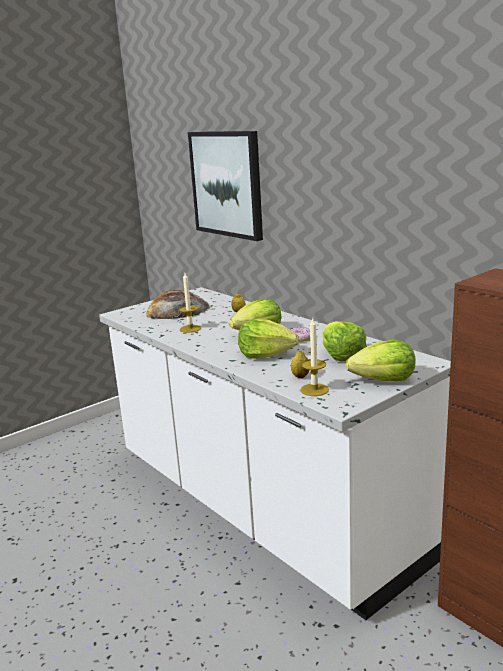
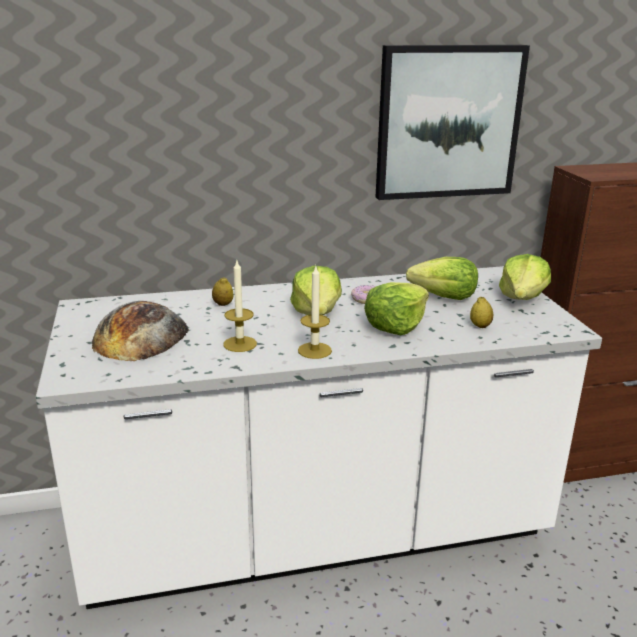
camera: 65 degrees left, 5 degrees up
picture [188,131,263,241] -> picture moved to [376,45,530,200]
candle [300,318,329,396] -> candle moved to [298,266,332,359]

